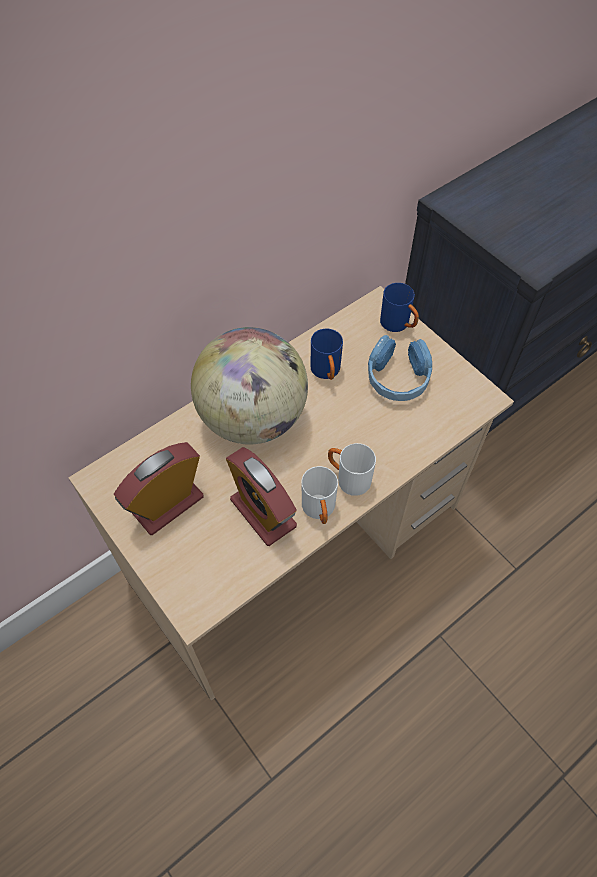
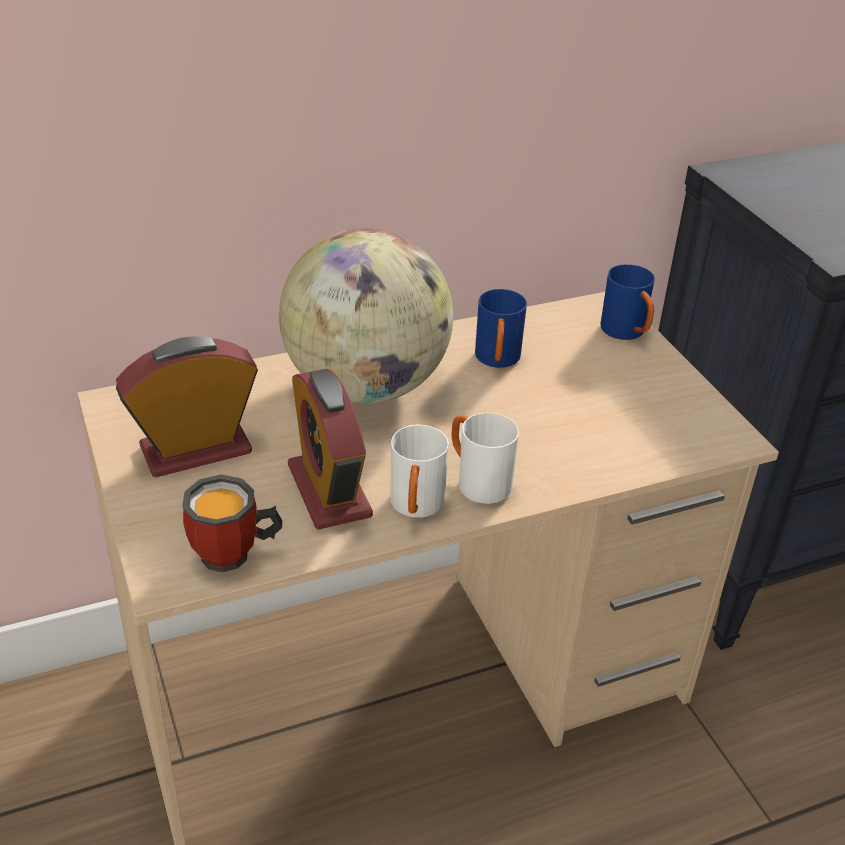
camera: 15 degrees right, 20 degrees down
blue headphones [368,335,432,401] -> none
none -> mug [182,474,282,573]

